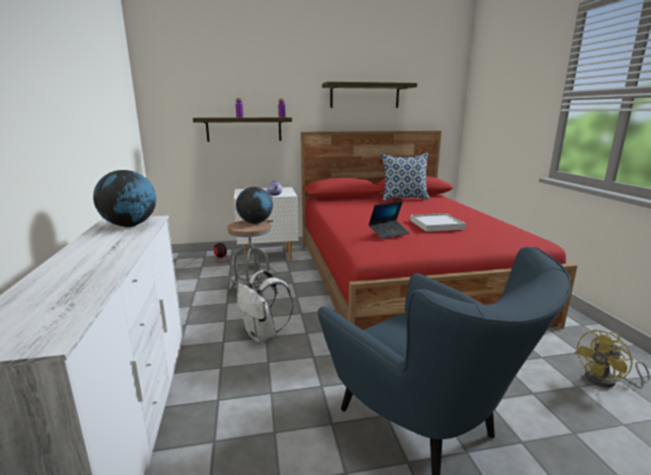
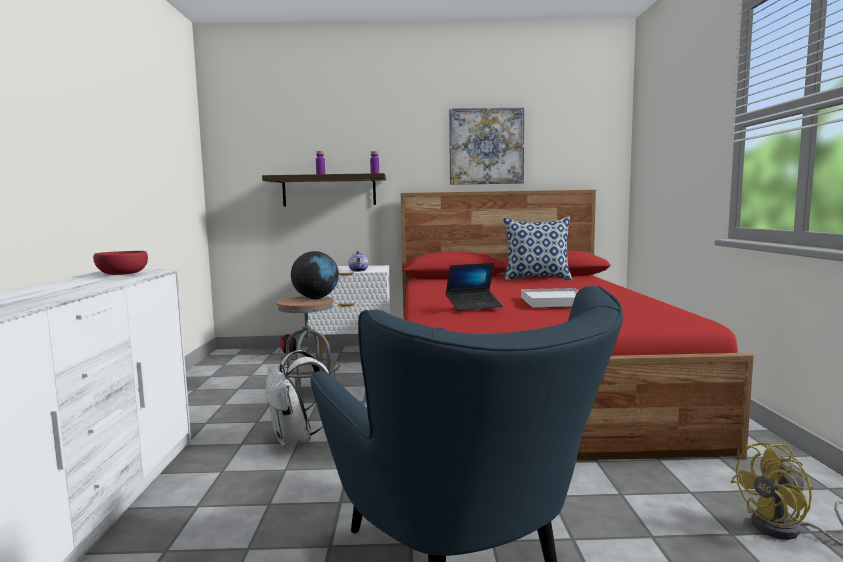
camera: 10 degrees right, 10 degrees down
globe [93,170,156,227] -> red bowl [93,251,148,275]
shelf [322,82,417,108] -> picture [449,107,524,185]

